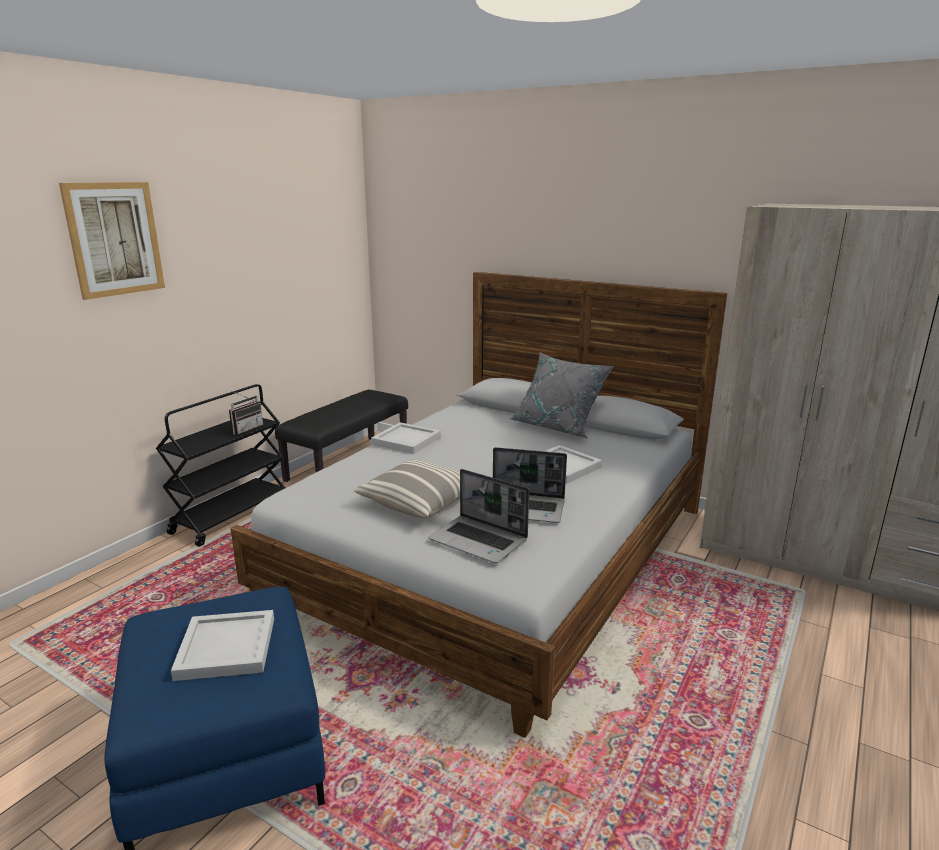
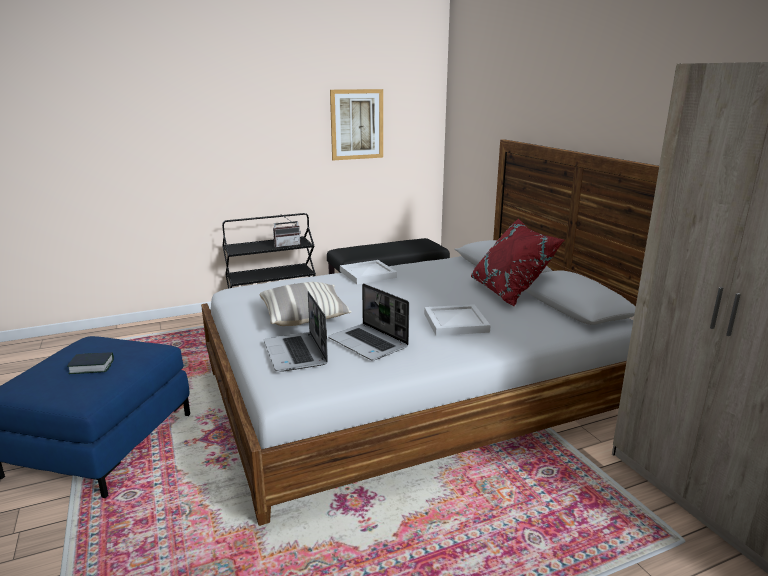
camera: 35 degrees right, 0 degrees up
picture [59,182,165,300] -> picture moved to [330,89,383,160]
white tray [171,610,274,681] -> book [67,352,114,374]
grey pillow [509,353,614,439] -> red pillow [471,219,564,306]

